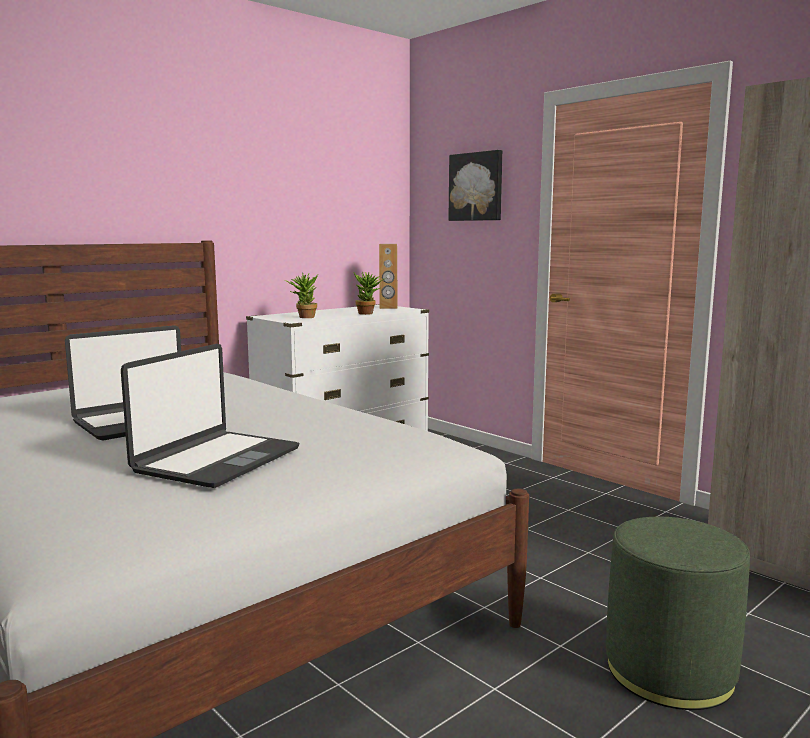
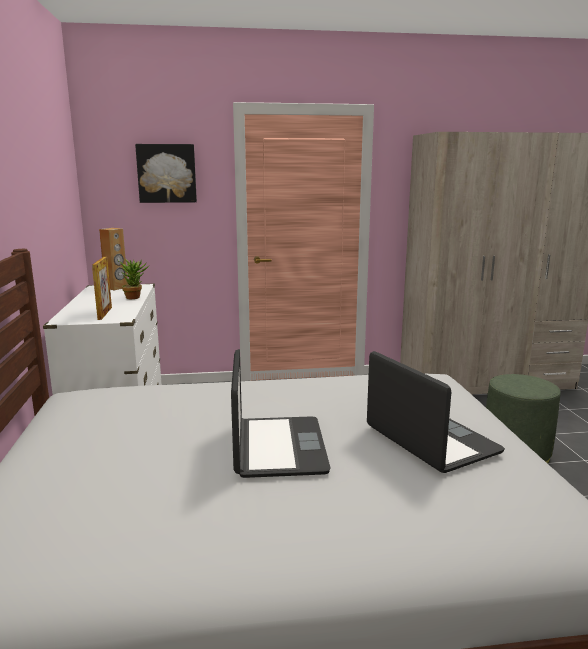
camera: 55 degrees left, 5 degrees up
potted plant [285,272,318,318] -> picture frame [92,257,112,320]

